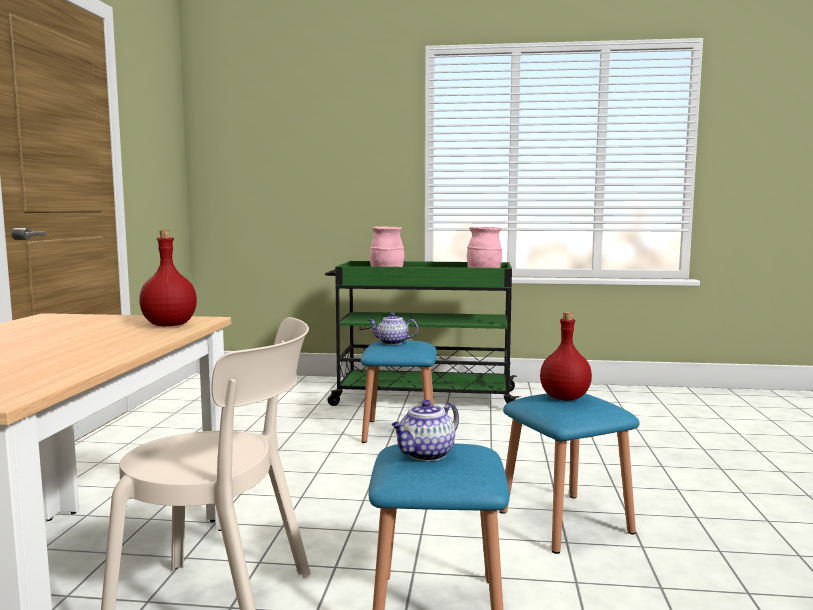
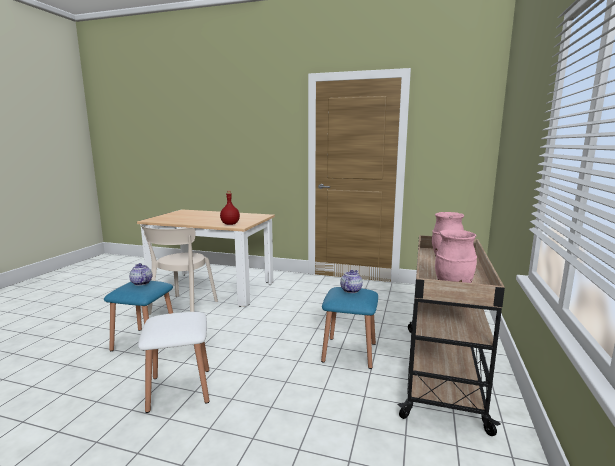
camera: 100 degrees right, 5 degrees up
green cart [325,261,521,406] -> beige cart [397,235,505,436]
blue stool [500,394,640,554] -> white stool [138,312,210,413]
red bottle [540,312,592,400] -> none

